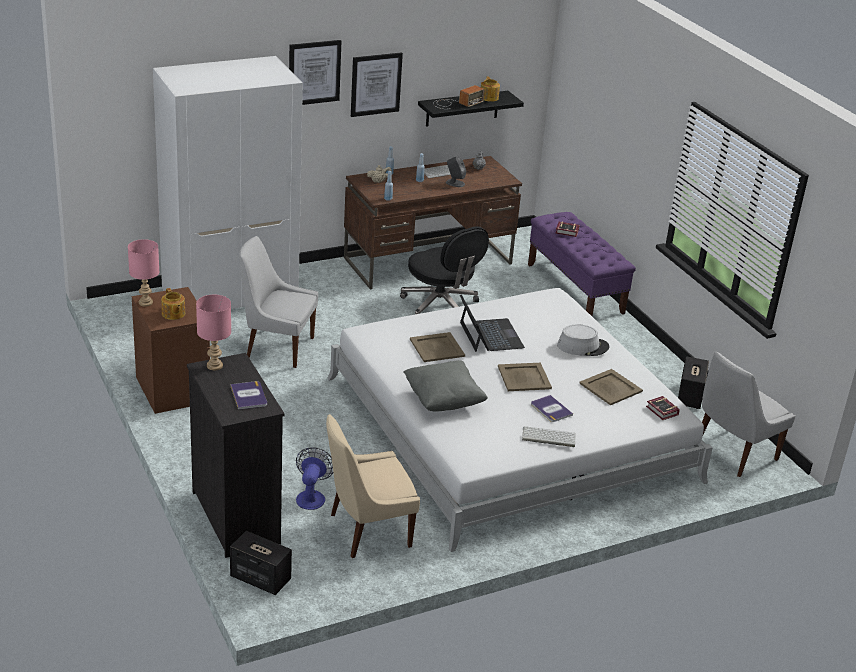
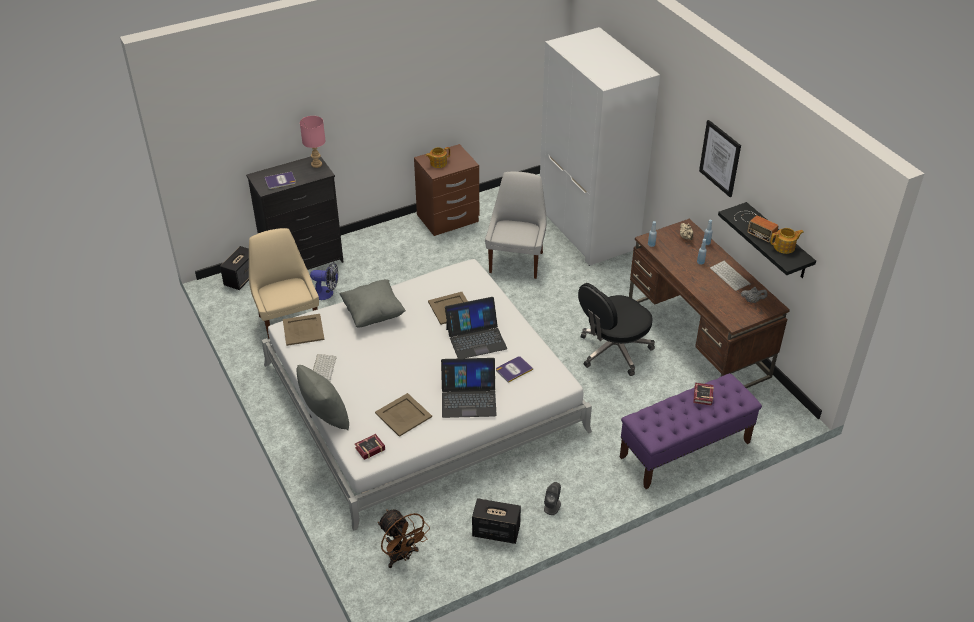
camera: 90 degrees right, 10 degrees up
pink table lamp [128,239,159,307] -> none
picture [289,40,341,105] -> none
grey speaker [446,156,466,187] -> grey speaker moved to [544,482,561,515]
beige tray [498,363,552,391] -> beige tray moved to [283,314,325,346]
book [531,395,573,422] -> book moved to [496,356,533,383]
grey hat [557,324,609,356] -> laptop [441,358,497,418]
white chair [702,351,796,477] -> brown fan [378,509,430,568]
none -> grey pillow [297,365,349,430]

